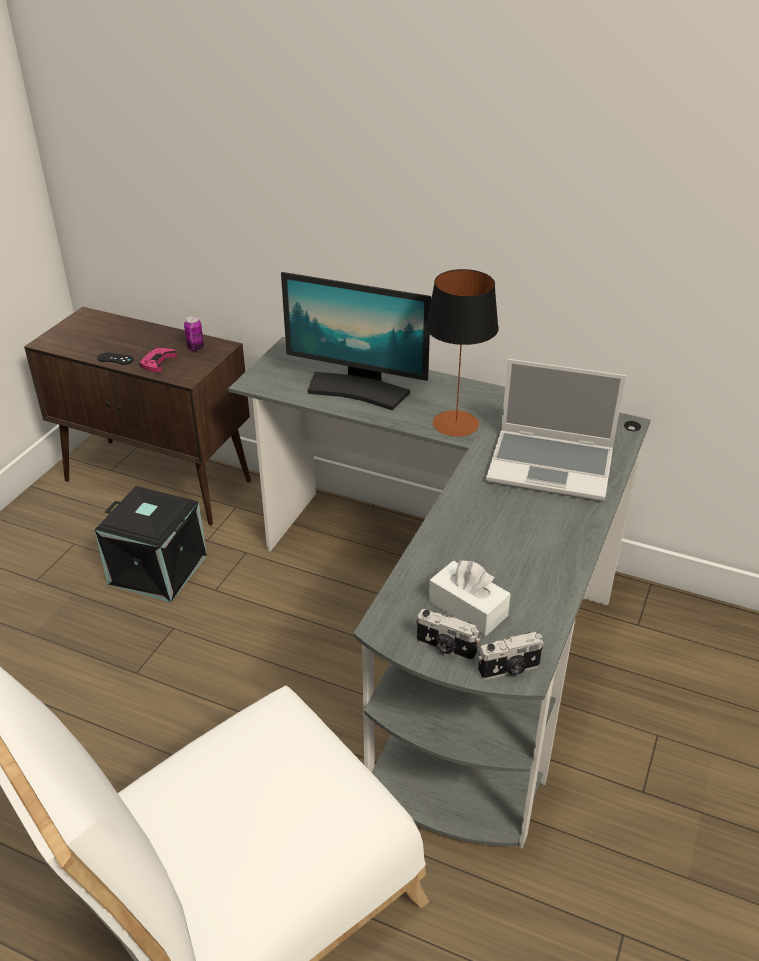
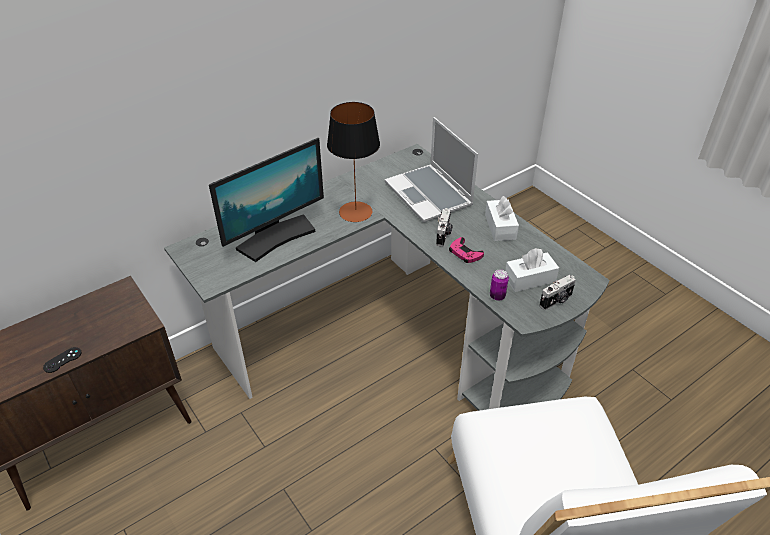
camera: 60 degrees left, 5 degrees up
black storage box [95,486,207,603] -> none
pink game controller [139,348,177,372] -> pink game controller moved to [449,237,484,263]
can [184,316,204,351] -> can moved to [490,269,509,301]
camera [478,632,544,680] -> camera moved to [436,208,453,247]
laptop [486,359,626,502] -> laptop turned 105 degrees clockwise [385,117,478,222]
none -> white tissue box [485,196,519,241]

